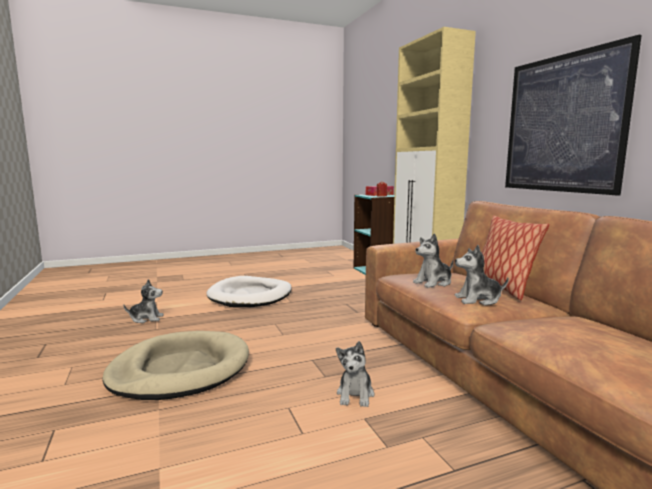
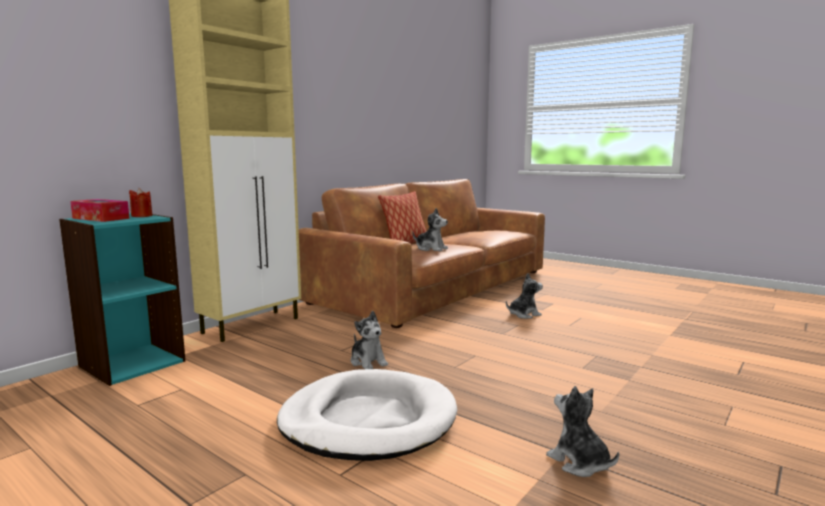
camera: 120 degrees left, 0 degrees up
beige dog bed [102,331,249,400] -> none
plush toy [455,245,509,305] -> plush toy moved to [351,311,388,369]
picture [505,35,642,196] -> none

